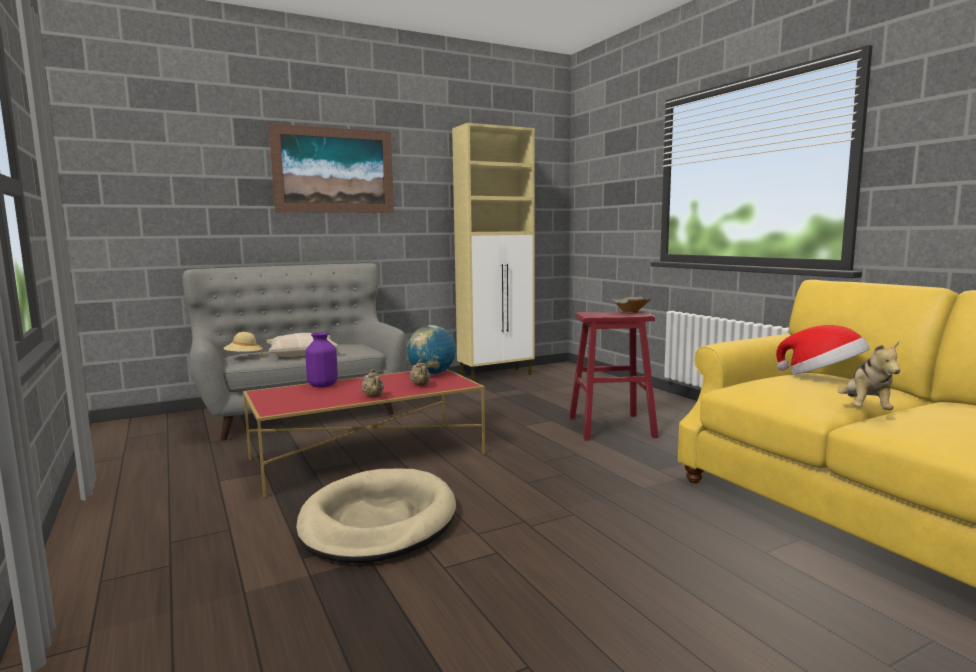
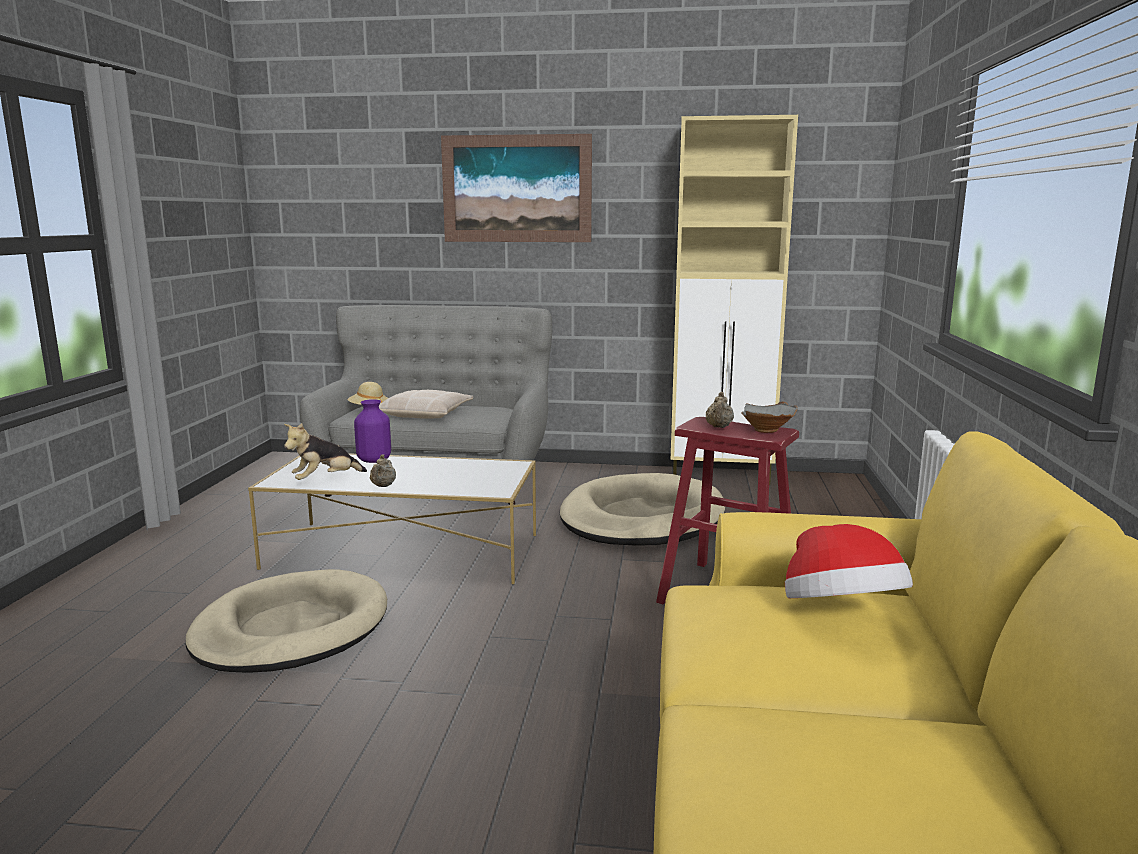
camera: 35 degrees right, 5 degrees up
red coffee table [243,369,485,498] -> white coffee table [248,453,536,584]
globe [407,325,456,375] -> none
beige teapot [410,359,430,386] -> beige teapot moved to [706,392,734,428]
plush toy [838,341,900,410] -> plush toy moved to [284,423,367,480]
none -> beige dog bed [559,473,725,546]

